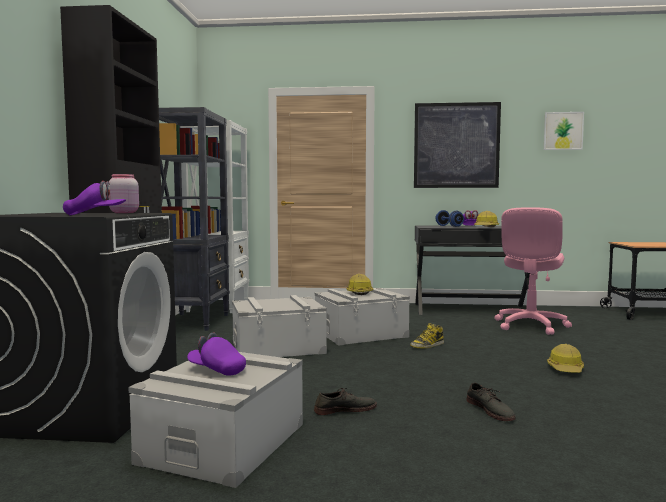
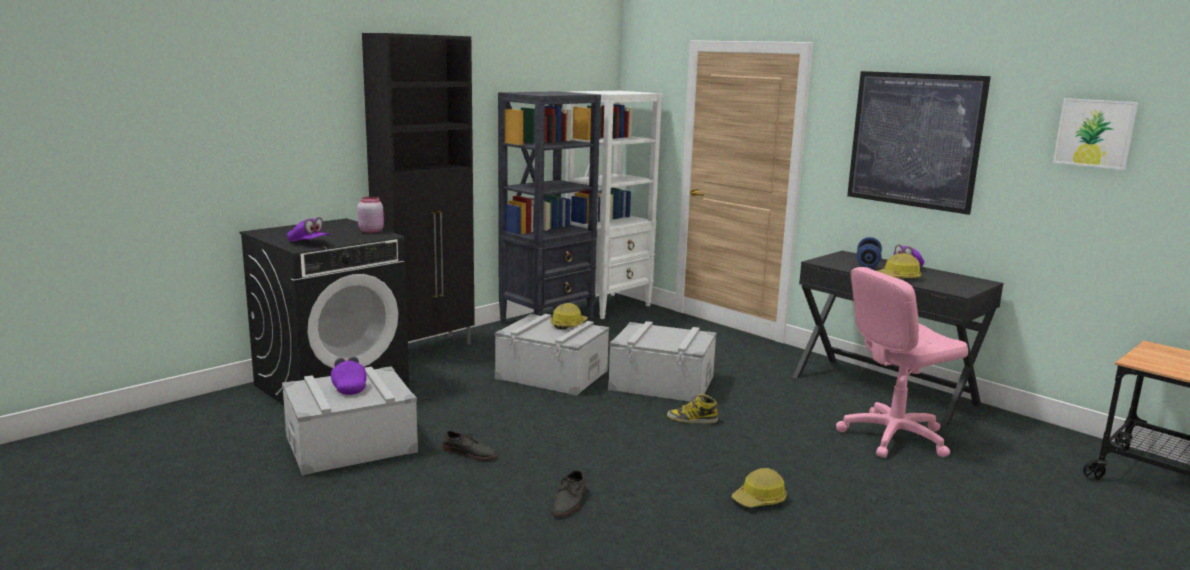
camera: 40 degrees right, 10 degrees up
hard hat [347,274,374,295] -> hard hat moved to [551,303,588,330]

